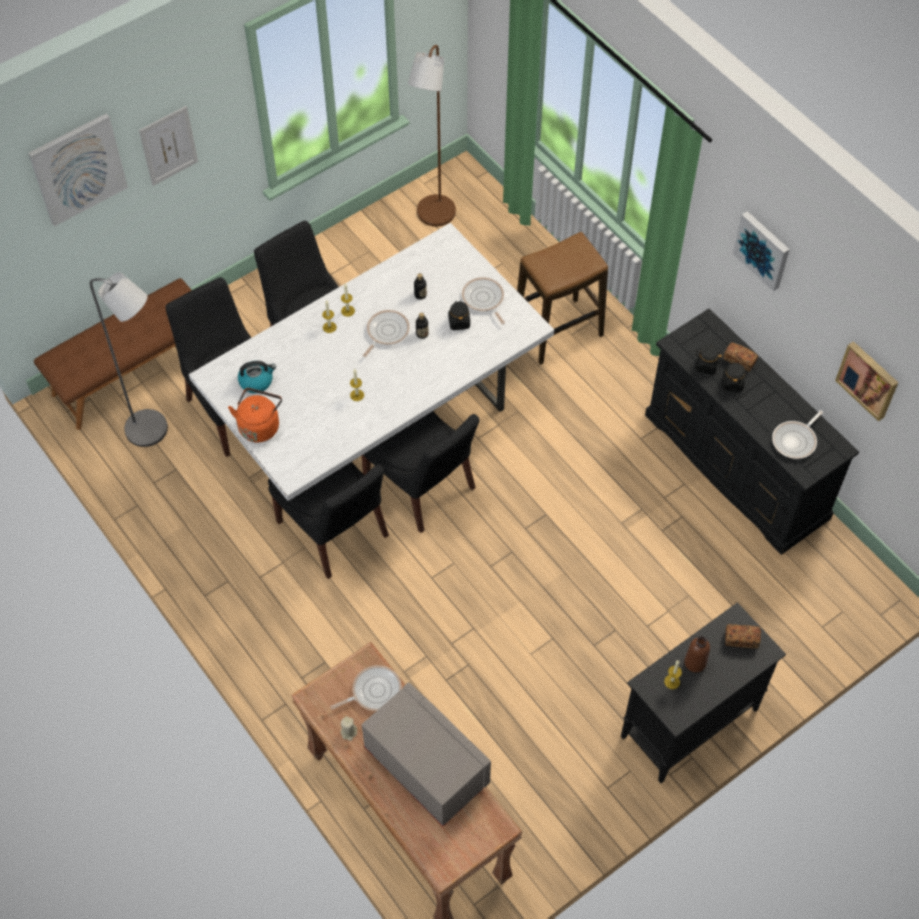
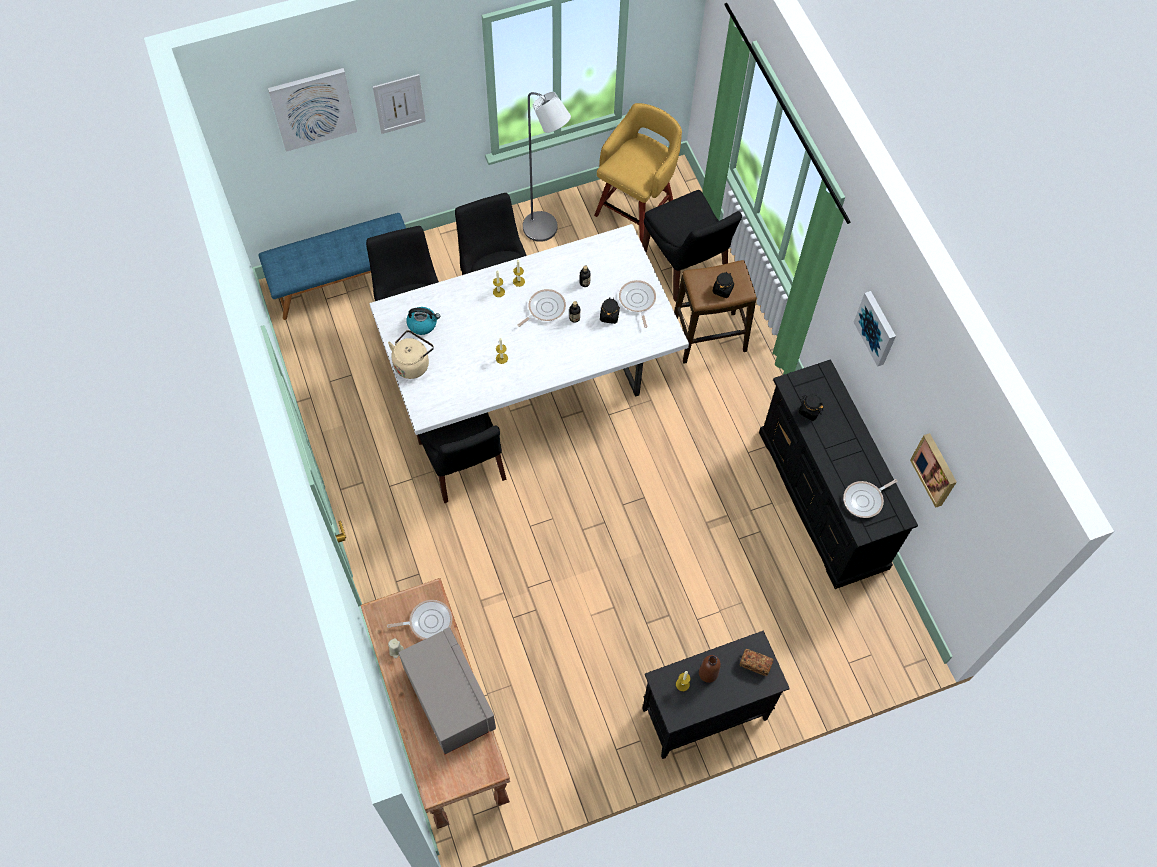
camera: 15 degrees right, 5 degrees up
brown bench [34,278,192,430] -> blue bench [258,213,406,320]
grey floor lamp [90,272,168,447] -> grey floor lamp moved to [523,92,571,242]
orange kettle [228,388,282,442] -> beige kettle [388,330,434,379]
black chair [362,411,479,533] -> black chair moved to [642,190,742,302]
brown floor lamp [408,45,456,227] -> yellow stool [594,103,682,243]
black jar [722,362,745,392] -> black jar moved to [713,271,734,298]
bread [723,342,758,372] -> none

